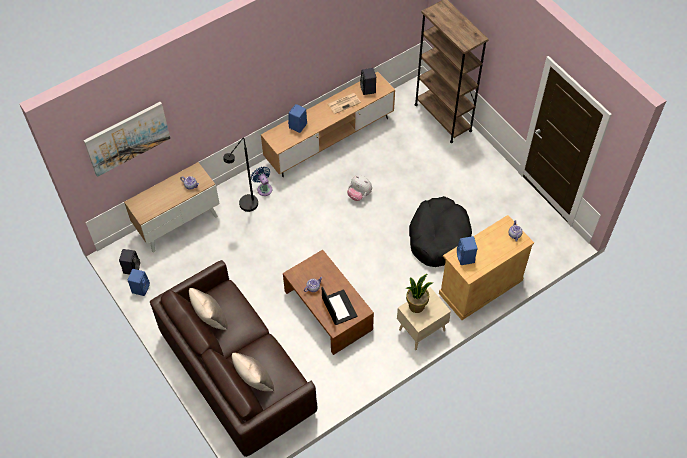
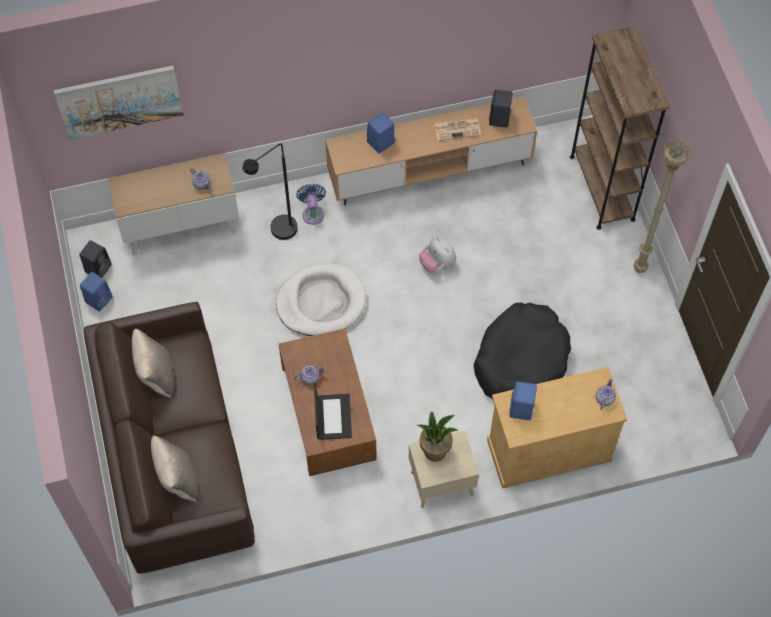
camera: 20 degrees right, 5 degrees up
none -> white dog bed [276,263,366,336]
none -> beige floor lamp [634,139,691,273]

